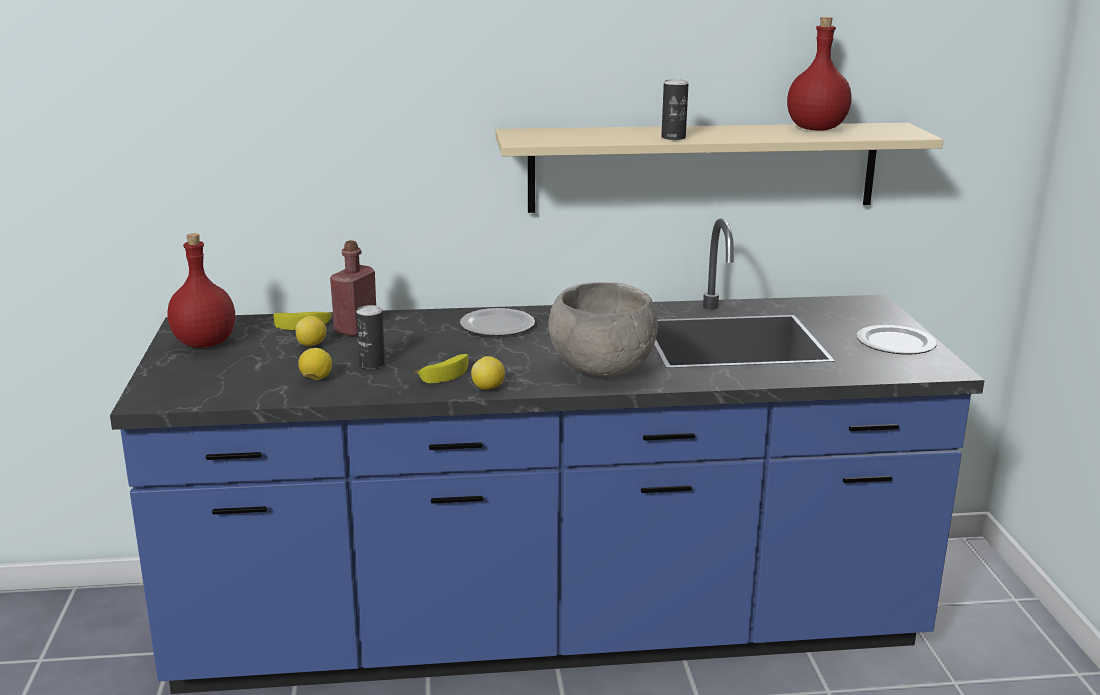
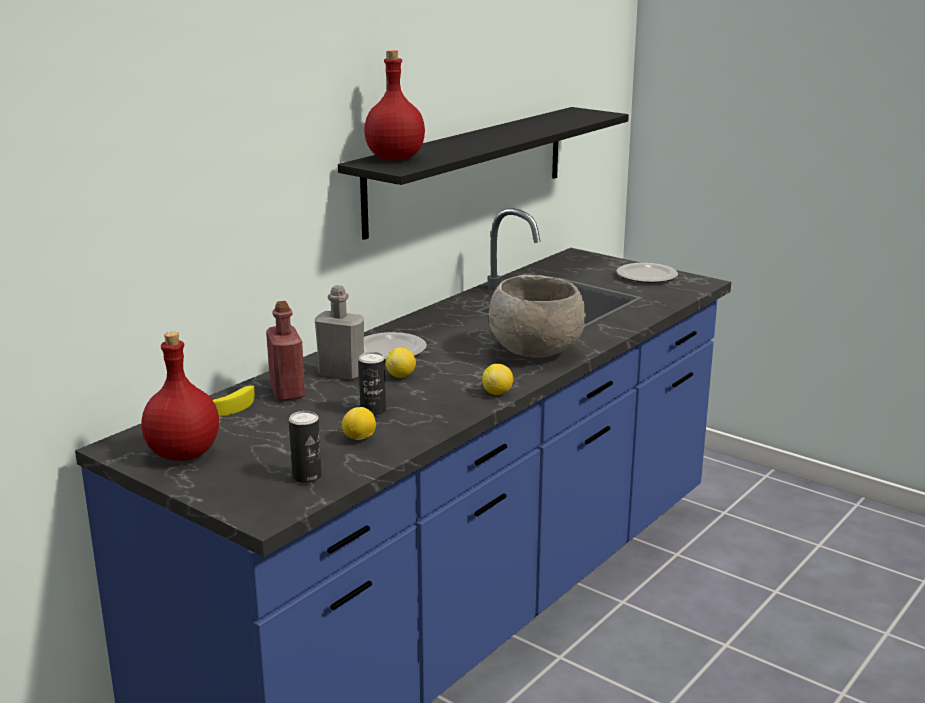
camera: 45 degrees left, 0 degrees up
lemon [296,316,326,346] -> lemon moved to [386,347,416,378]
banana [414,354,468,383] -> none
beige shelf [495,123,943,213] -> black shelf [338,107,629,240]
can [661,79,689,140] -> can moved to [289,411,322,483]
red bottle [787,17,852,131] -> red bottle moved to [364,50,425,160]
none -> grey bottle [315,285,364,380]

